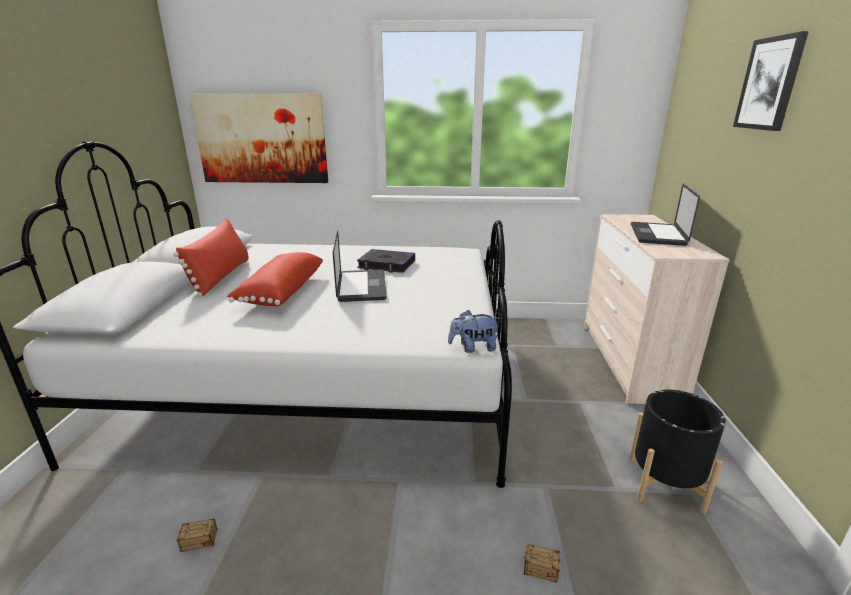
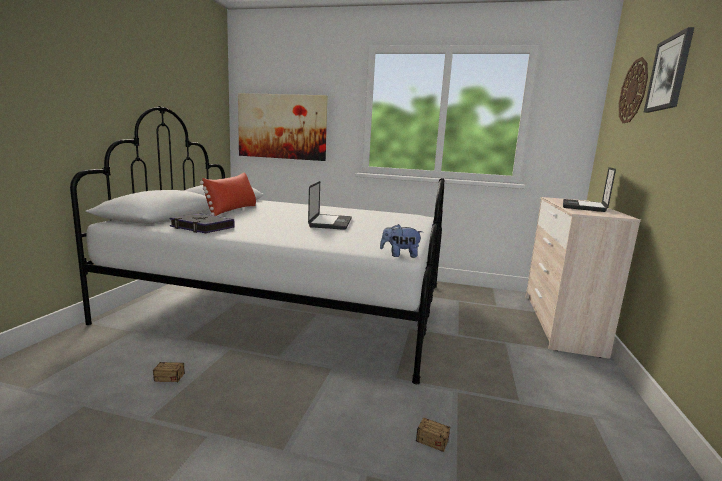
camera: 10 degrees right, 10 degrees down
red pillow [227,252,323,306] -> none
book [357,249,415,273] -> book moved to [169,213,235,233]
black planter [629,390,726,514] -> none
none -> wall clock [619,57,648,123]

